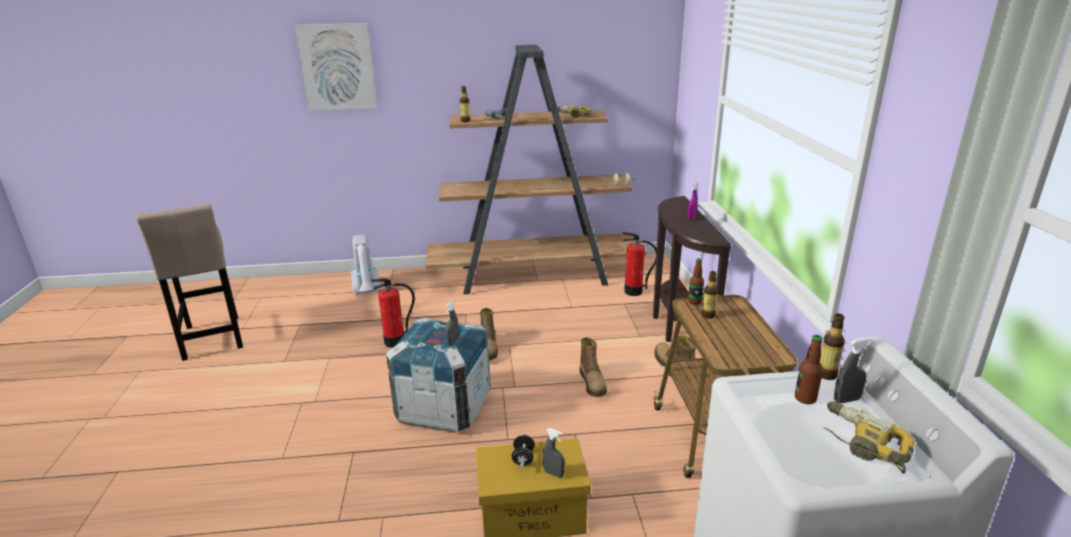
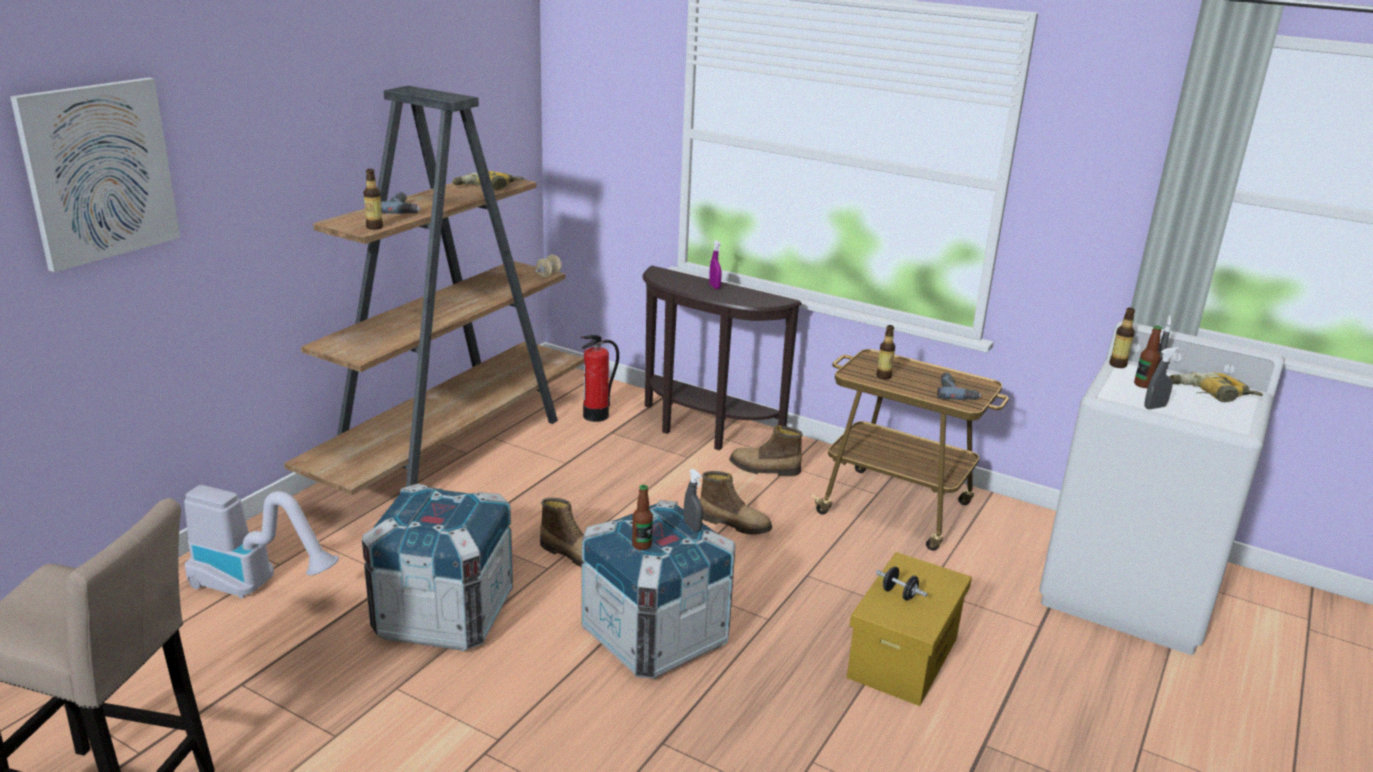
camera: 55 degrees left, 0 degrees up
fire extinguisher [371,278,415,348] -> crate [362,484,513,651]
grey spray bottle [543,428,565,478] -> grey spray bottle moved to [1144,347,1179,409]
bottle [688,258,704,305] -> bottle moved to [632,485,653,550]
none -> power drill [937,373,981,400]

